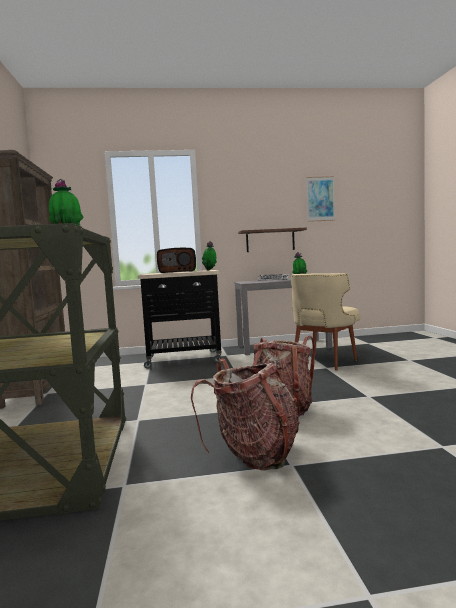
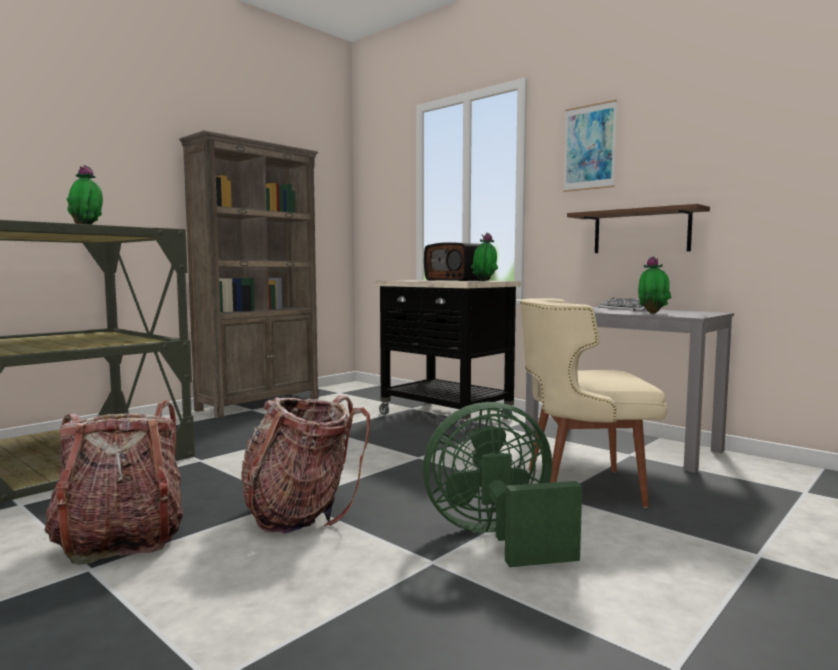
camera: 50 degrees right, 0 degrees up
picture [306,176,335,222] -> picture moved to [563,100,617,192]
none -> green fan [423,402,582,567]

